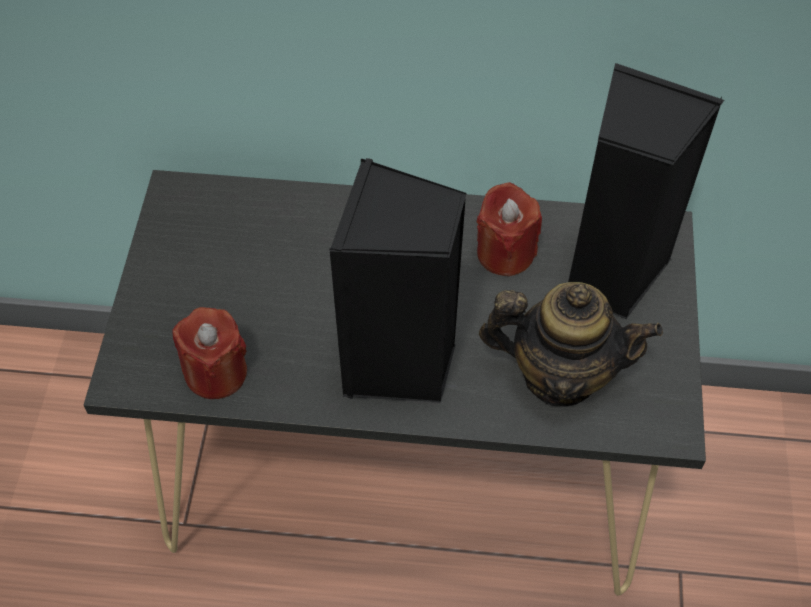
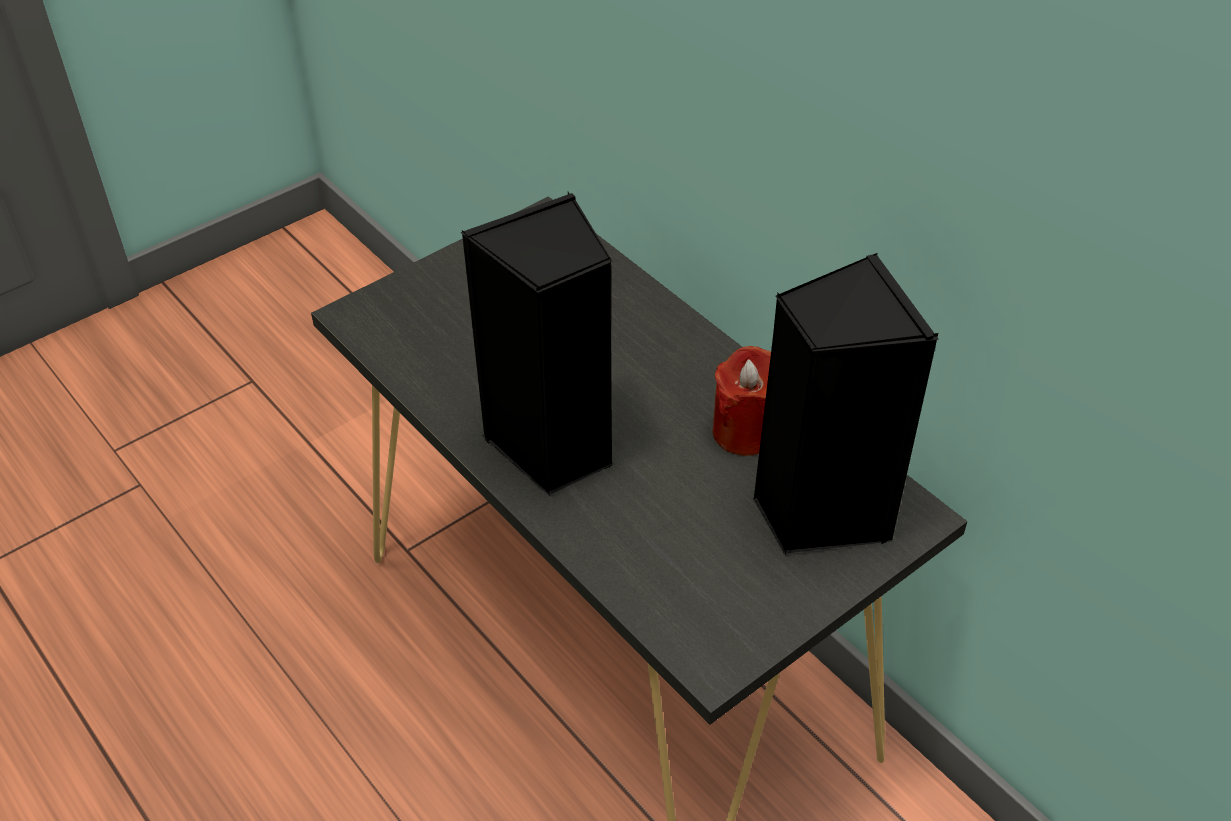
camera: 45 degrees right, 10 degrees down
red candle [173,307,247,399] -> none
teapot [479,282,663,407] -> none

